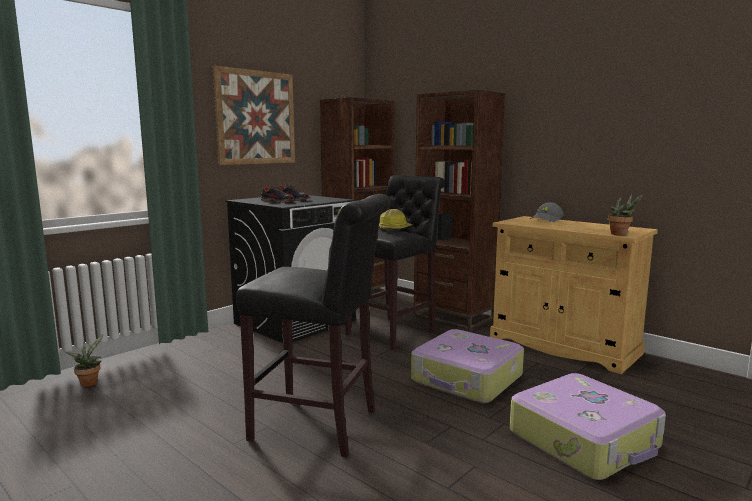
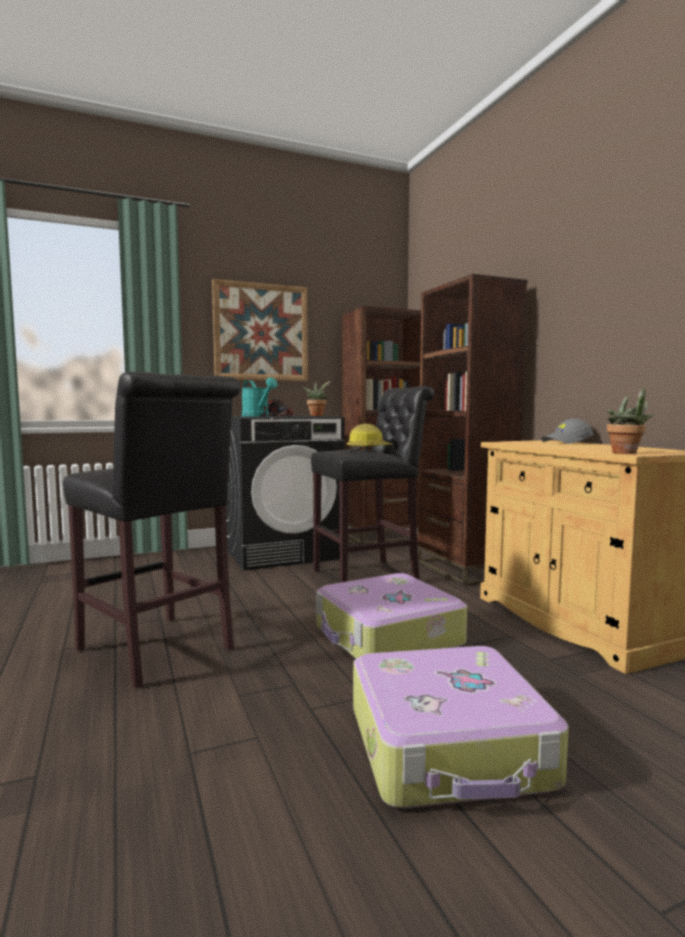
camera: 25 degrees right, 5 degrees down
potted plant [66,334,104,387] -> potted plant moved to [302,381,331,416]
shoe [261,185,295,203] -> turquoise watering can [242,377,277,417]

